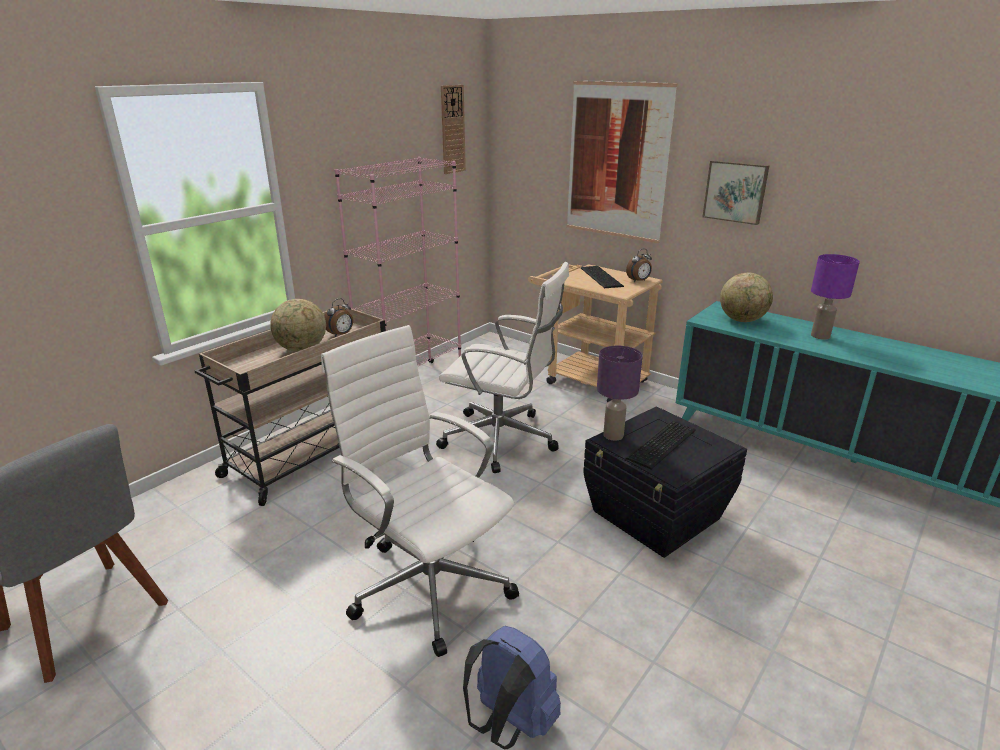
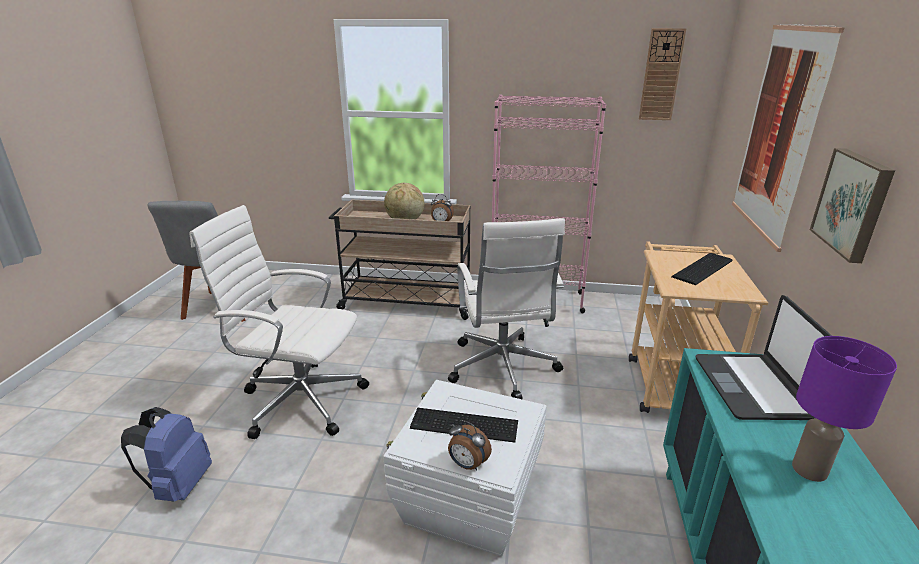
camera: 60 degrees right, 0 degrees up
white office chair [321,325,519,657] -> white office chair turned 90 degrees counterclockwise [189,205,369,439]
black storage box [583,406,747,558] -> white storage box [383,380,547,556]
purple table lamp [597,346,643,441] -> none
alarm clock [626,249,652,282] -> alarm clock moved to [448,420,492,471]
globe [720,273,773,322] -> laptop [696,295,832,420]

